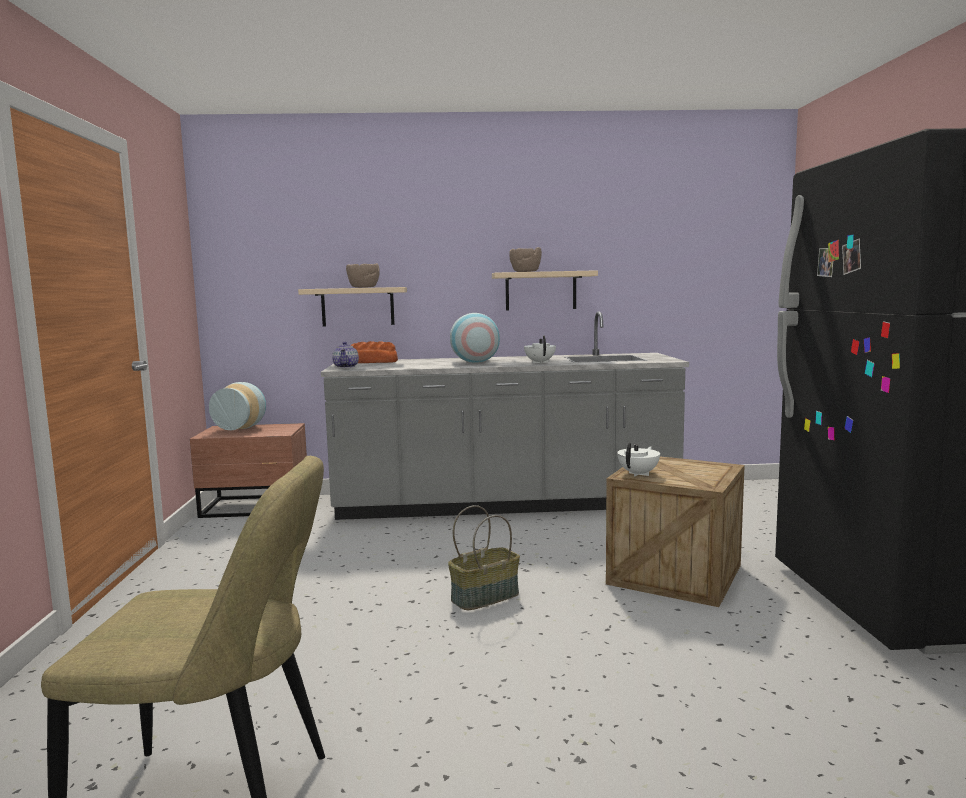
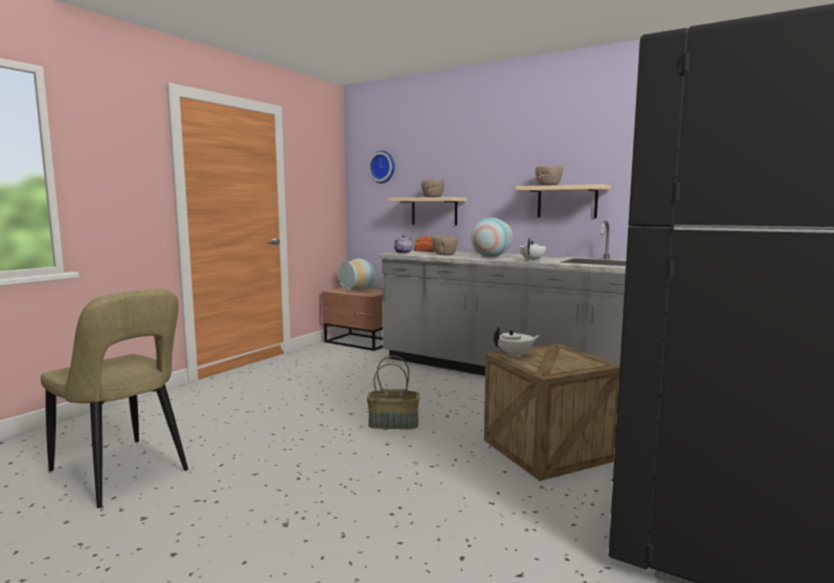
camera: 35 degrees right, 0 degrees up
none -> wall clock [368,151,395,183]
none -> brown bowl [432,236,458,255]

